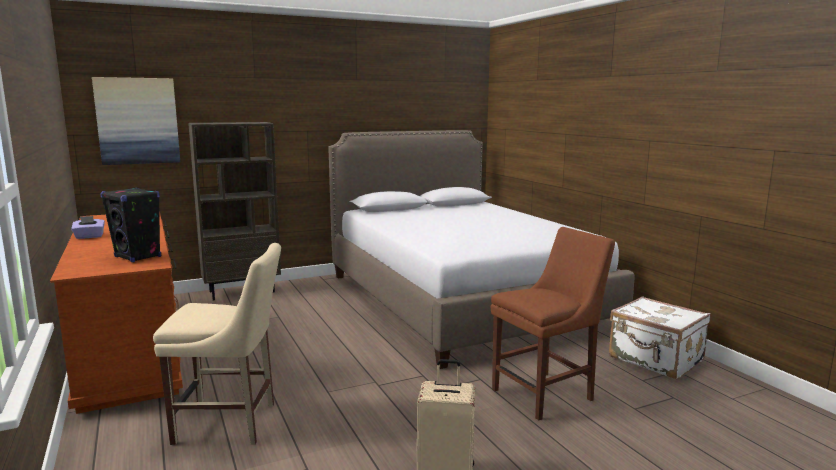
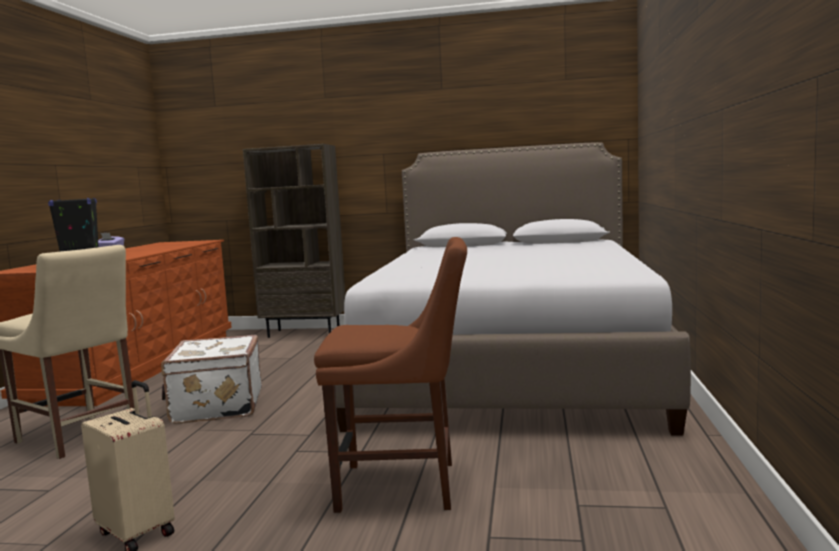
camera: 35 degrees right, 5 degrees down
picture [92,77,180,165] -> none
white suitcase [609,297,710,380] -> white suitcase moved to [161,335,262,424]

